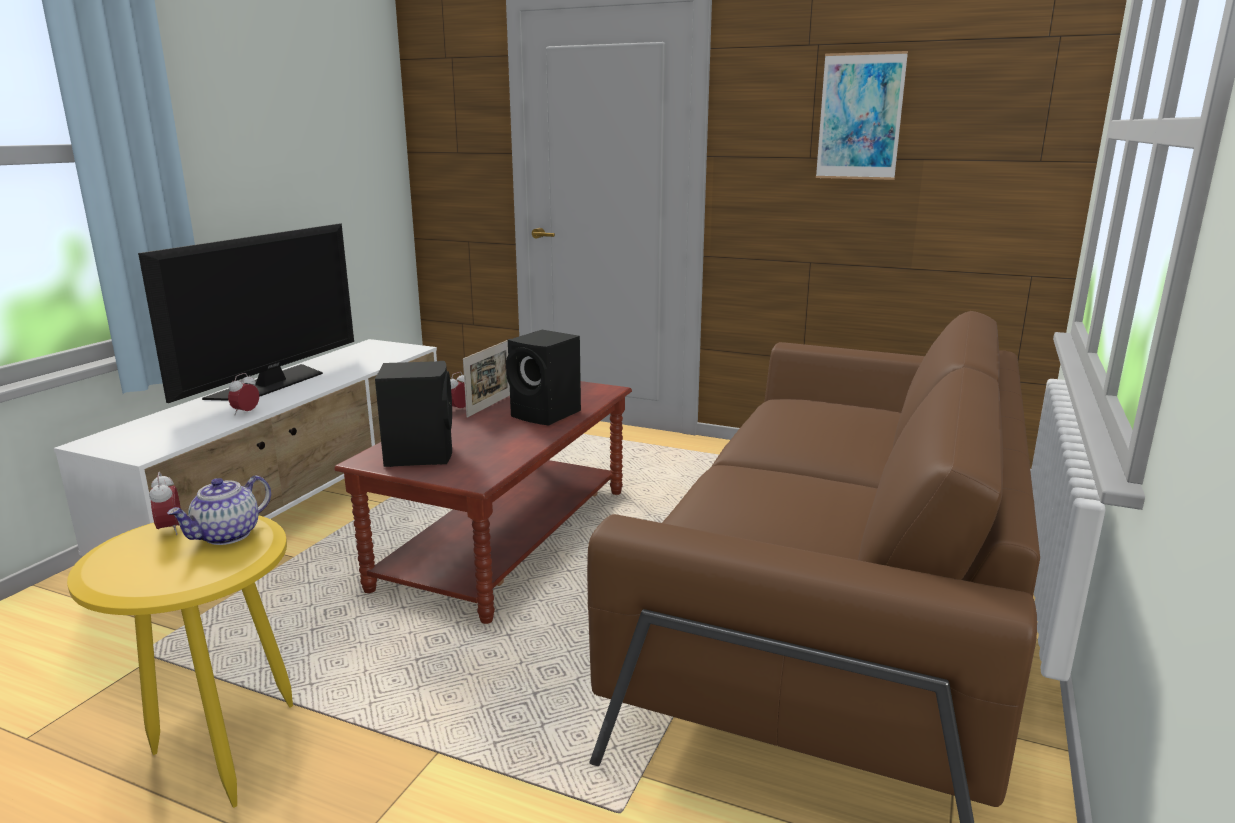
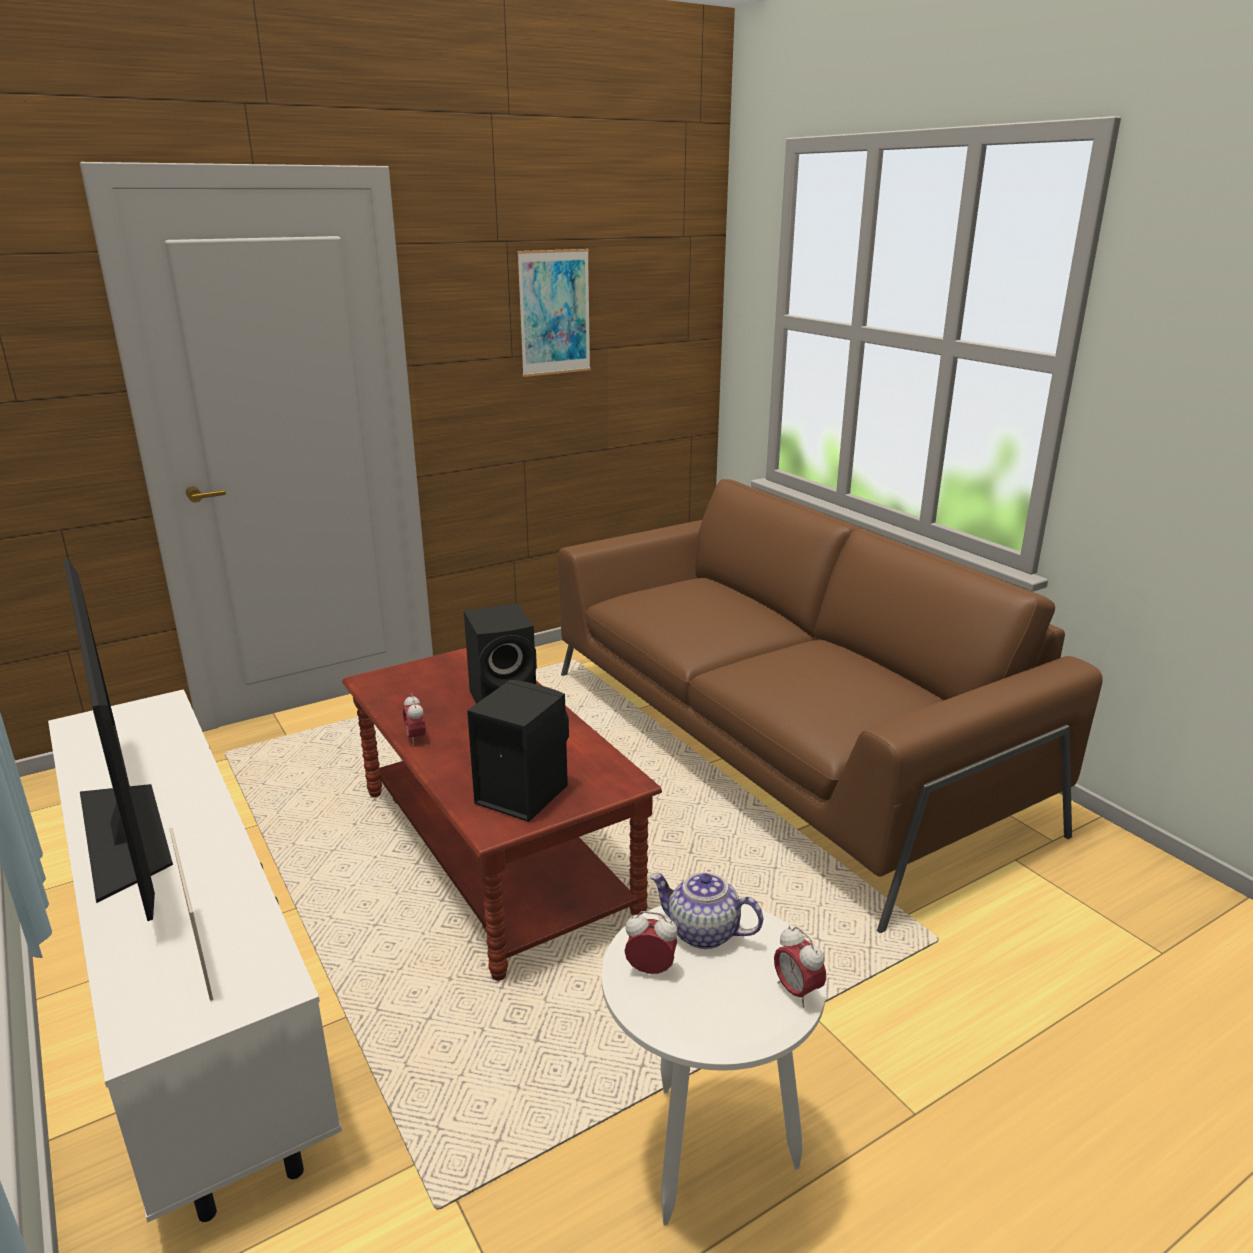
camera: 55 degrees left, 5 degrees up
yellow side table [67,515,293,808] -> white side table [601,904,826,1226]
teapot [167,475,271,545] -> teapot turned 135 degrees clockwise [650,872,763,949]
alarm clock [228,373,259,415] -> alarm clock moved to [774,926,826,1007]
picture frame [463,340,510,418] -> picture frame moved to [169,828,213,1001]

